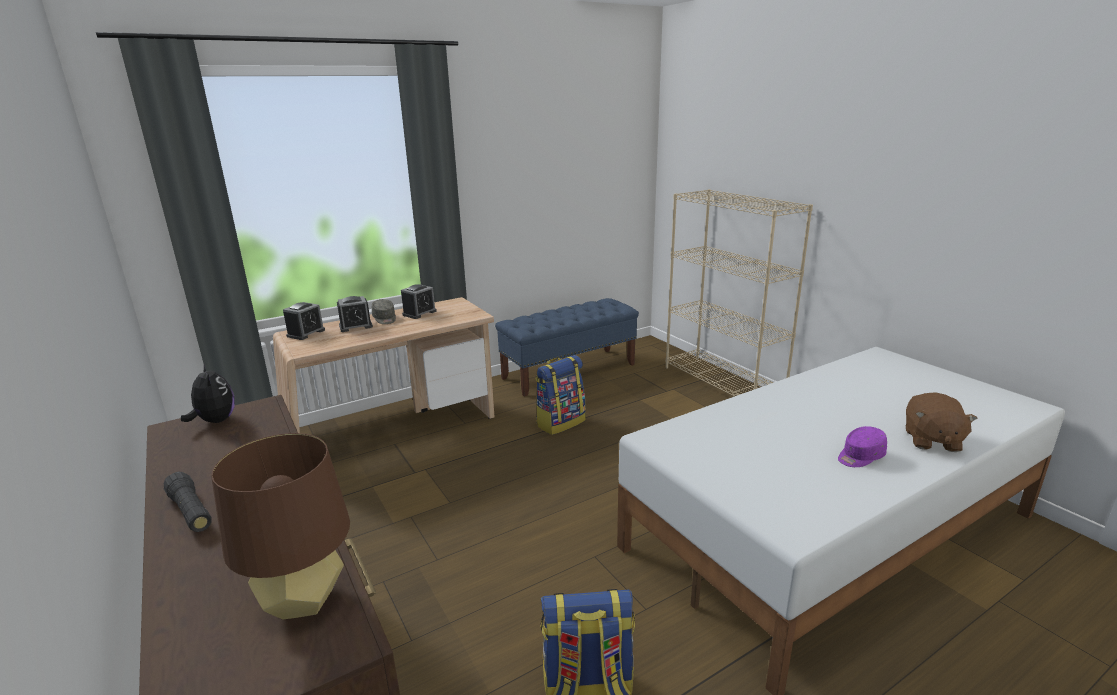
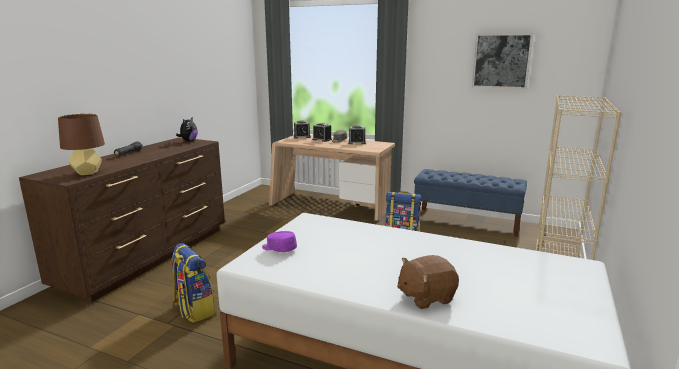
camera: 55 degrees right, 5 degrees down
purple cap [838,426,887,467] -> purple cap moved to [262,231,297,252]
none -> picture [472,33,533,89]

